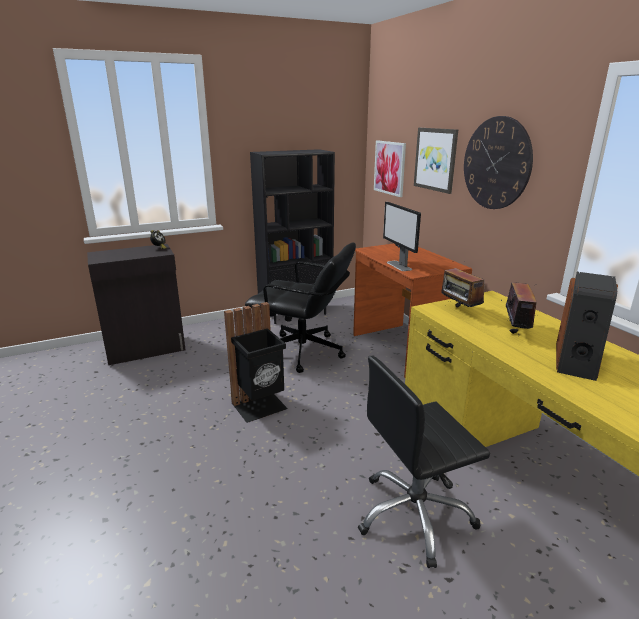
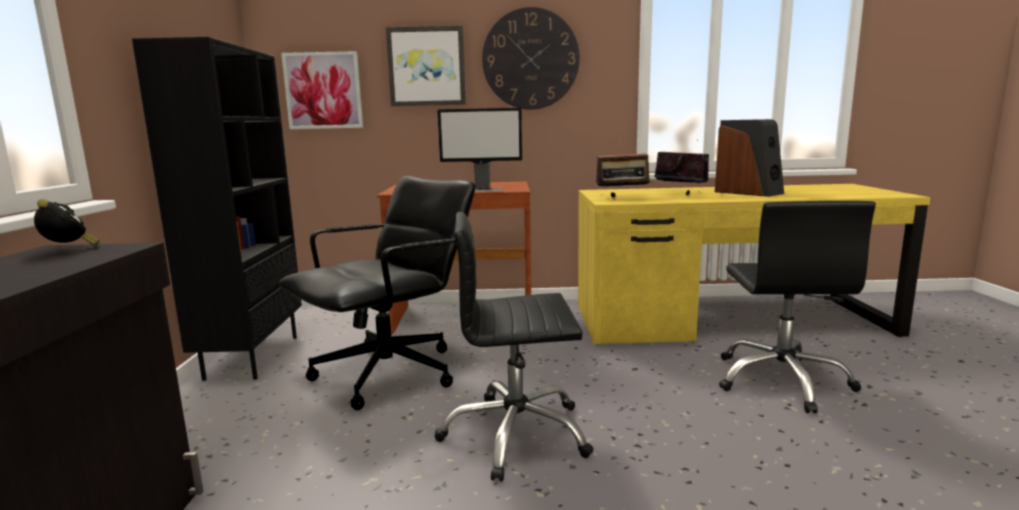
camera: 65 degrees left, 10 degrees down
black trash can [224,302,288,423] -> black office chair [435,212,594,481]

